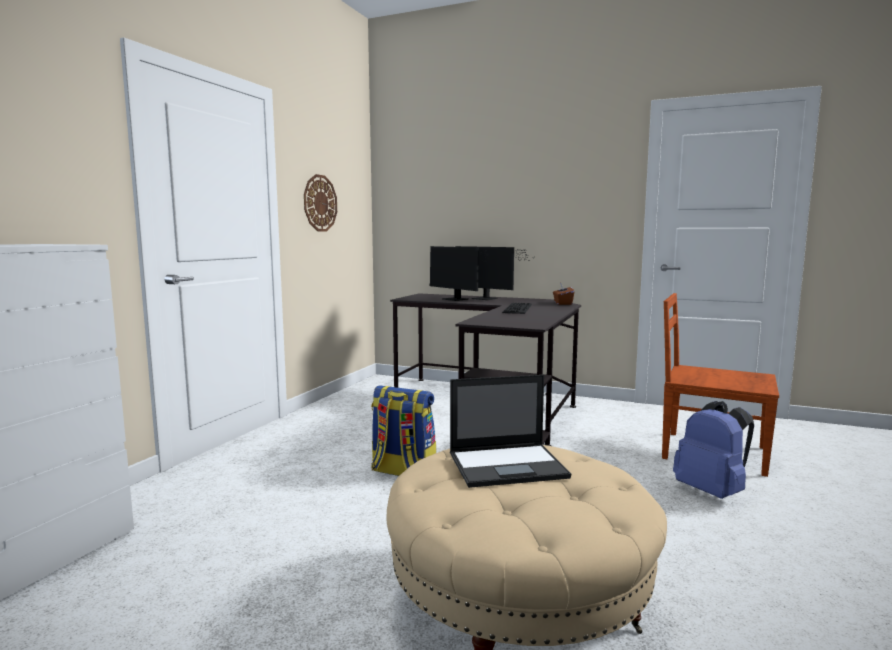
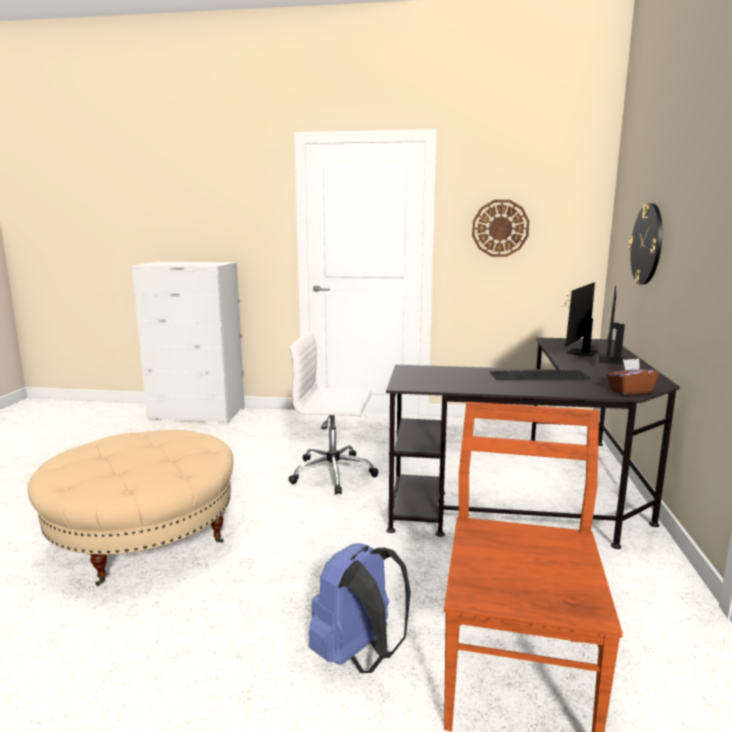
camera: 75 degrees right, 5 degrees up
backpack [371,385,436,476] -> white office chair [289,332,379,495]
laptop [450,375,571,488] -> none
none -> wall clock [628,203,662,284]

